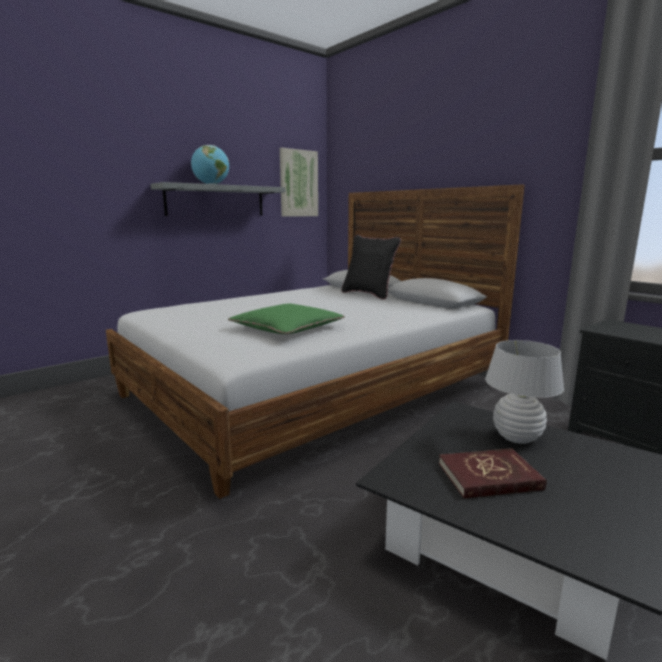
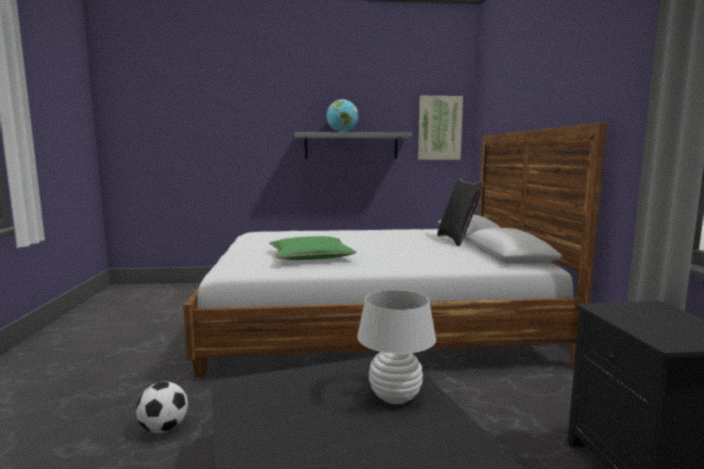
camera: 35 degrees right, 5 degrees down
red book [439,448,546,498] -> none
none -> football [136,382,188,433]

